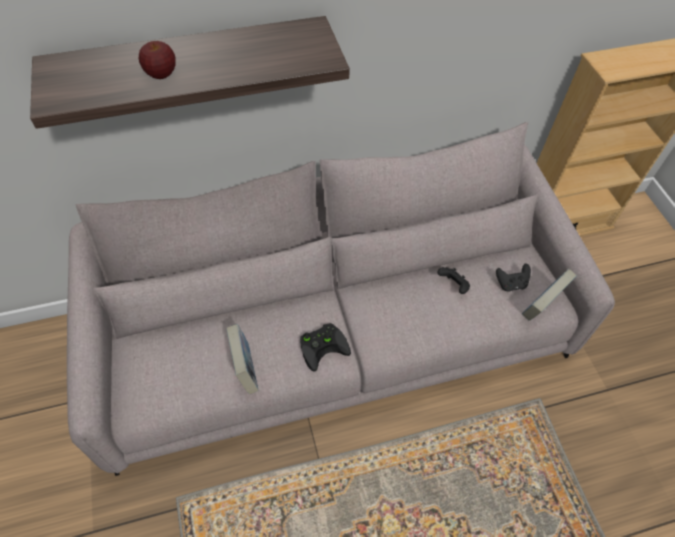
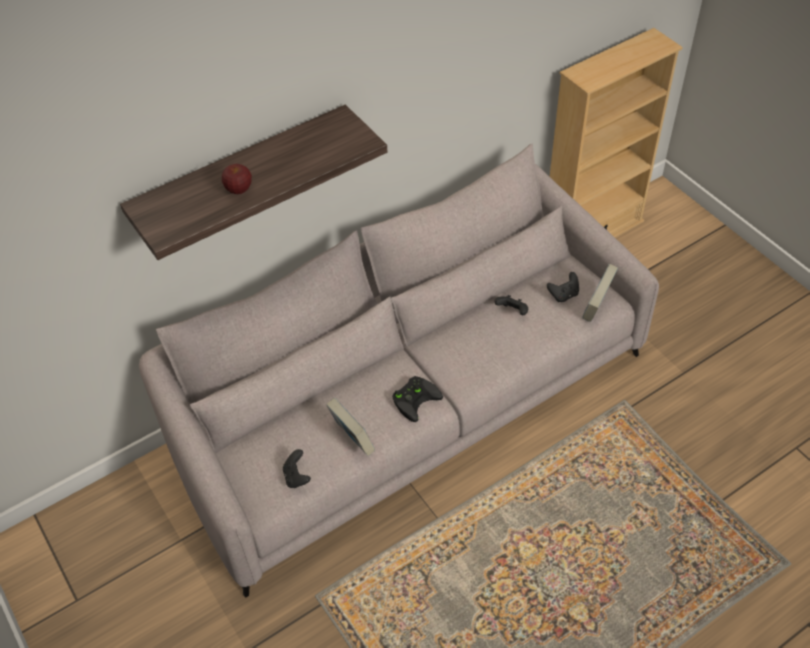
camera: 15 degrees left, 5 degrees down
none -> black game controller [283,449,311,488]

